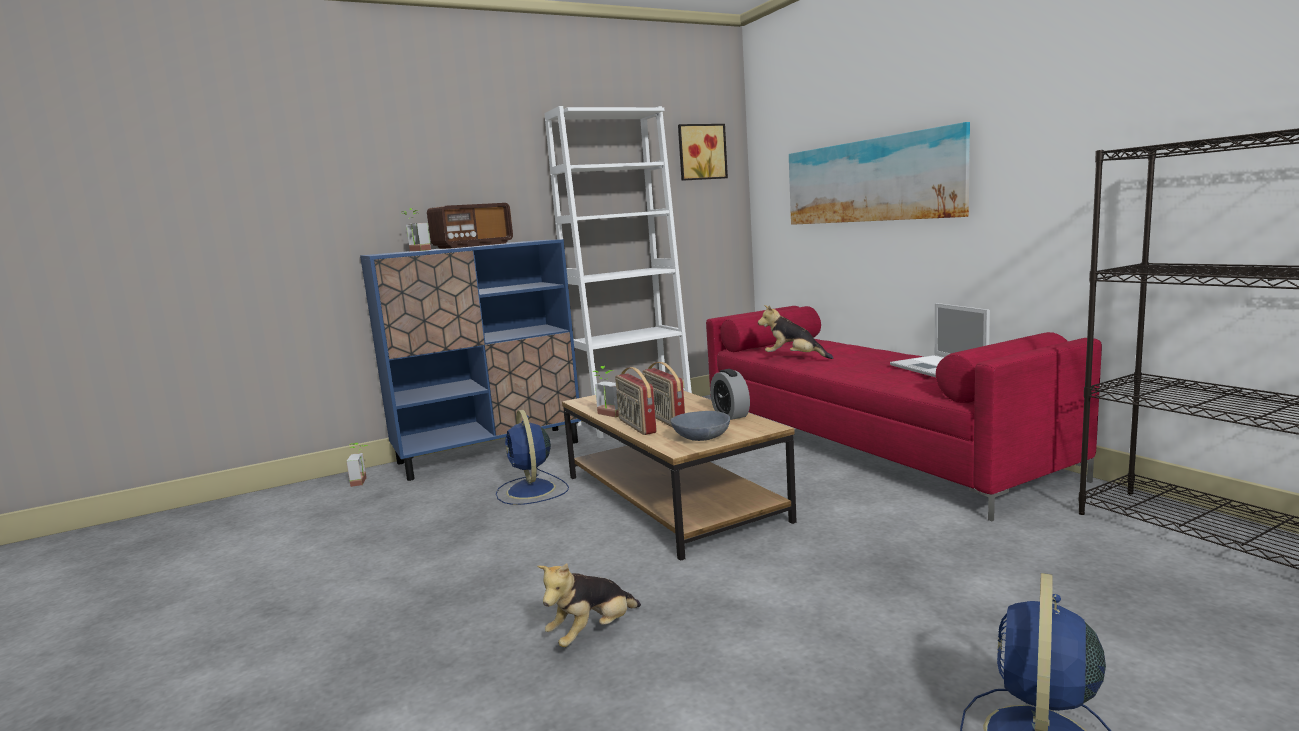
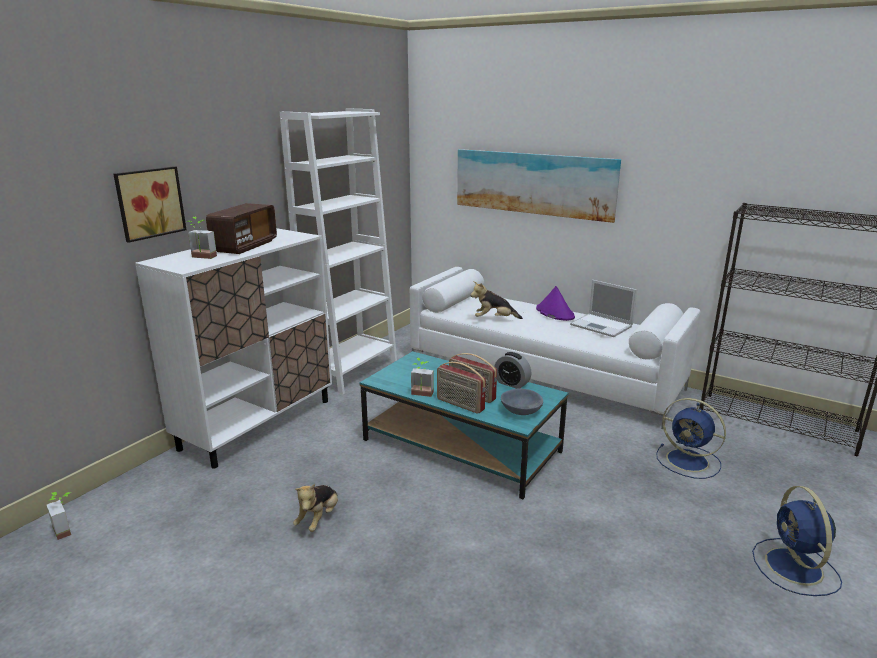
camera: 30 degrees left, 10 degrees up
potted plant [346,443,369,487] -> potted plant moved to [47,492,72,540]
blue cabinet [360,239,581,481] -> white cabinet [135,228,332,469]
blue fan [496,410,569,505] -> blue fan moved to [657,398,726,479]
plush toy [537,563,641,647] -> plush toy moved to [293,484,338,532]
brown coffee table [562,391,797,561] -> turquoise coffee table [360,351,569,499]
picture [678,124,728,181] -> picture moved to [113,166,186,243]
red sofa [706,306,1102,521] -> white sofa [410,267,701,429]
none -> purple hat [536,286,575,321]

